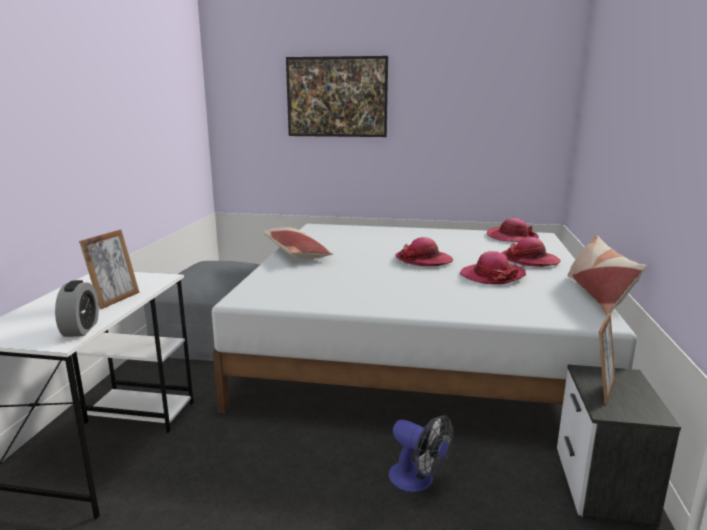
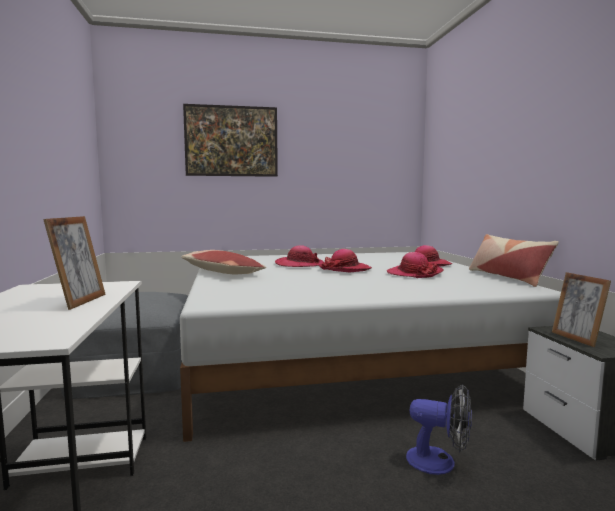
camera: 20 degrees left, 10 degrees down
alarm clock [55,280,99,337] -> none
hat [487,218,539,242] -> hat moved to [275,245,324,267]
picture frame [599,313,616,404] -> picture frame turned 150 degrees clockwise [552,272,611,347]

